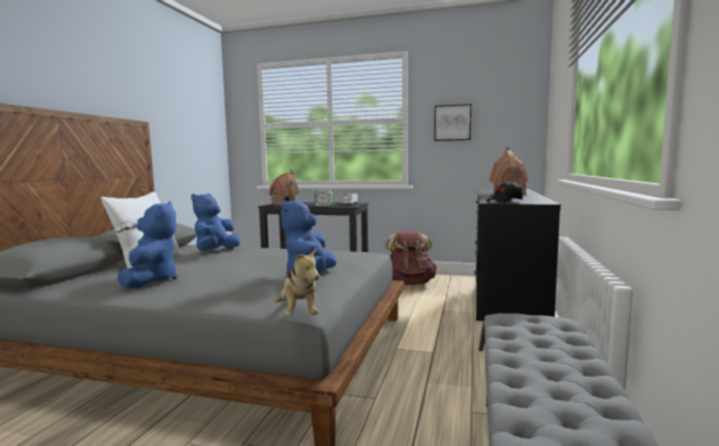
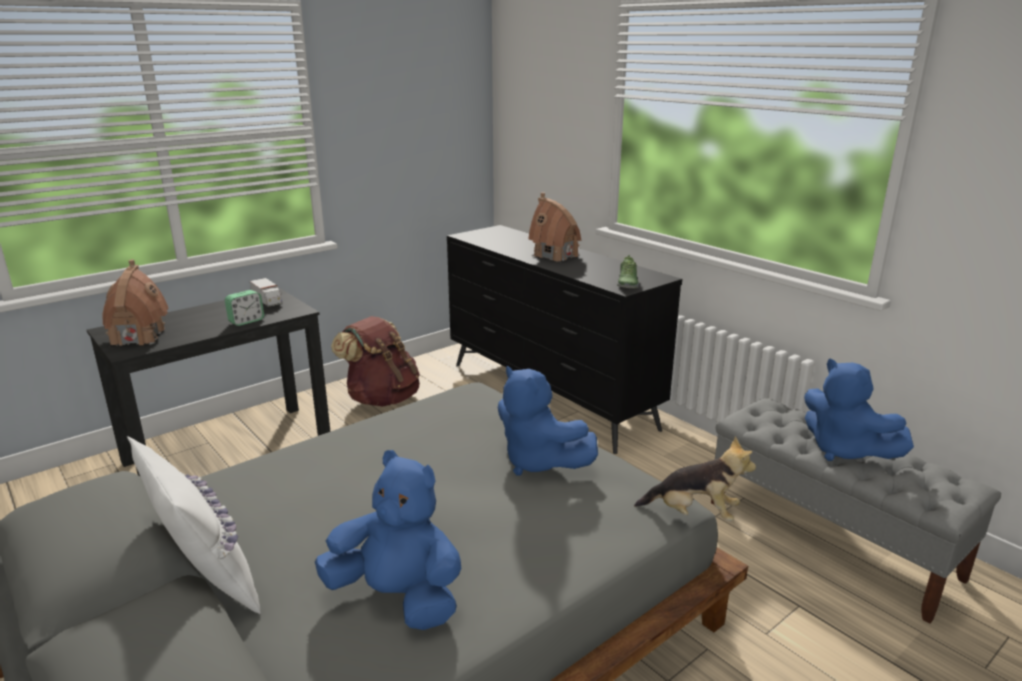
camera: 55 degrees left, 15 degrees up
blue plush toy [191,194,240,251] -> blue plush toy moved to [804,359,914,461]
picture [434,104,471,141] -> none
black cap [487,182,523,203] -> shoe [617,255,639,288]

